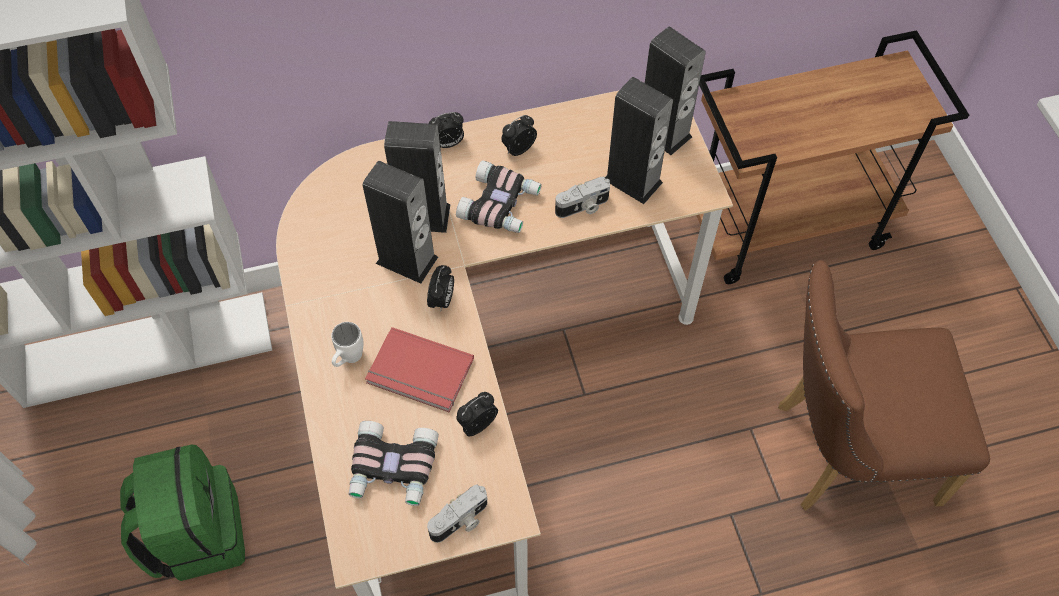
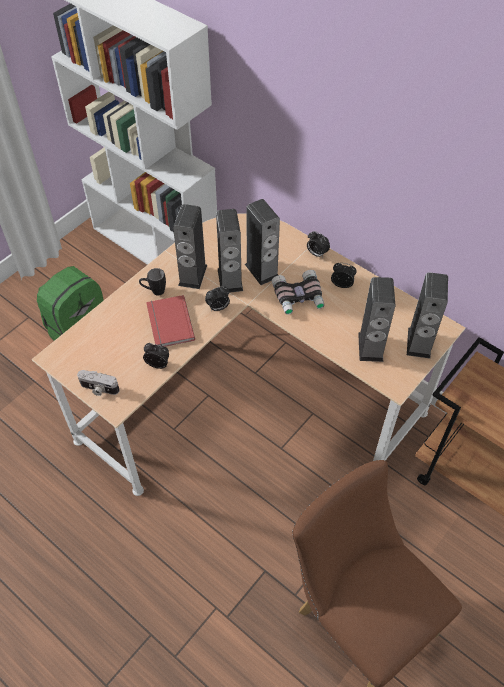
camera: 55 degrees right, 5 degrees down
white mug [331,322,364,367] -> black mug [139,268,166,295]
binoculars [349,421,439,506] -> none
camera [555,177,610,218] -> none
none -> speaker [173,204,207,289]

